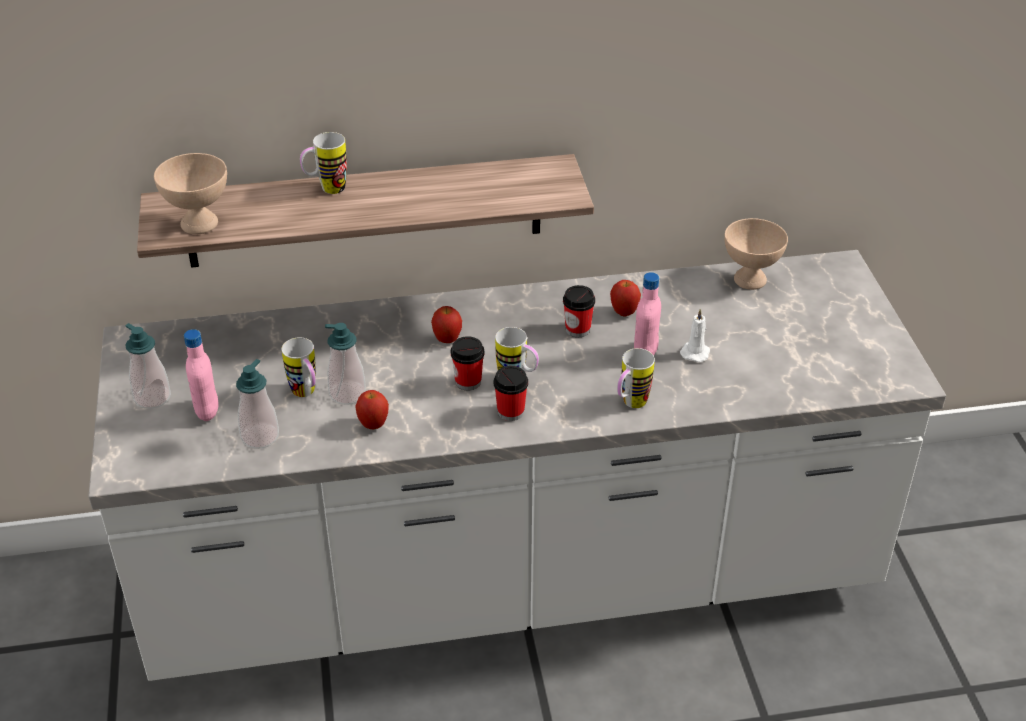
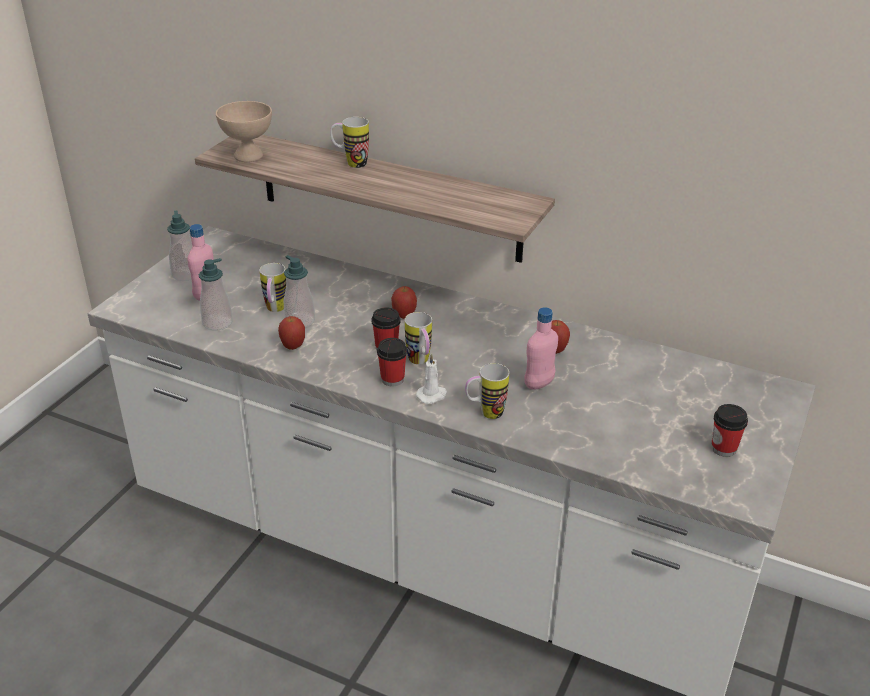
camera: 35 degrees right, 5 degrees down
cup [563,285,595,337] -> cup moved to [711,404,748,457]
white candle [680,308,710,362] -> white candle moved to [416,353,447,404]
beige bowl [724,218,788,290] -> none

